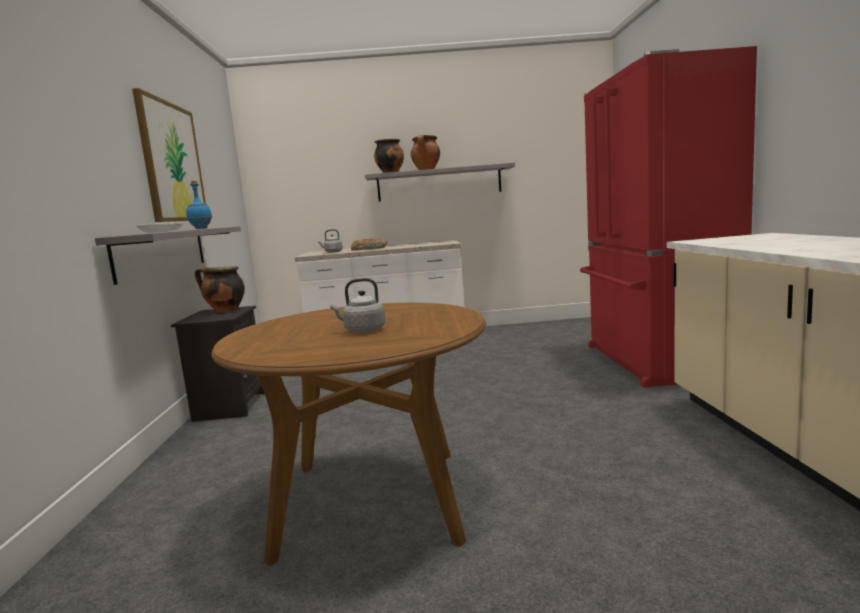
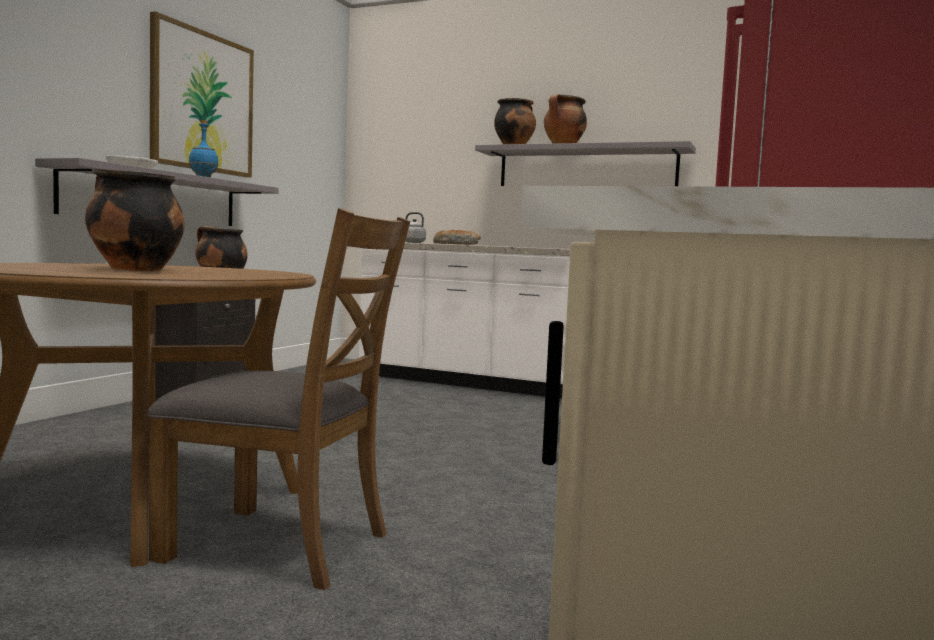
camera: 25 degrees right, 5 degrees down
grey kettle [330,278,386,333] -> cooking pot [85,169,185,272]
none -> brown chair [147,208,410,590]

